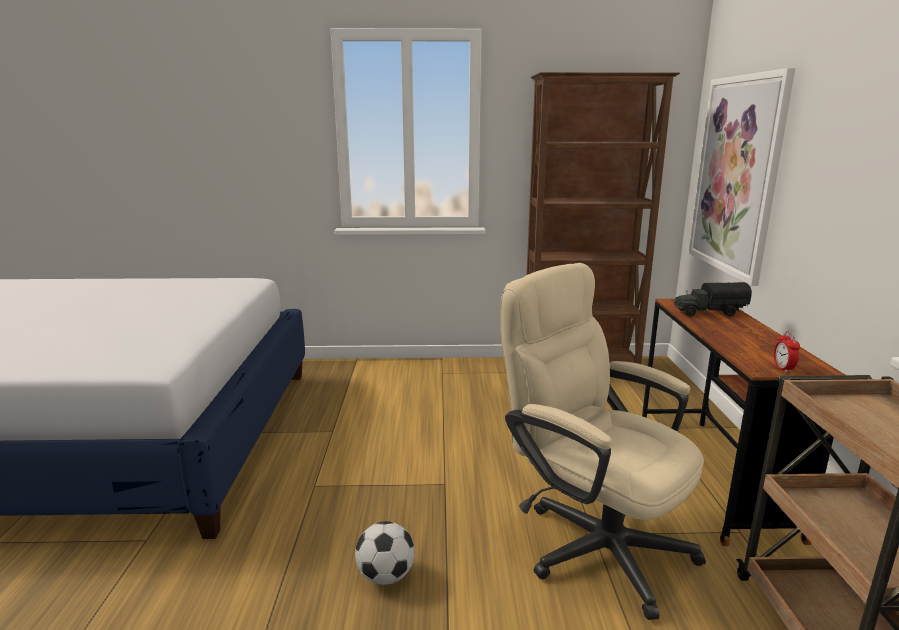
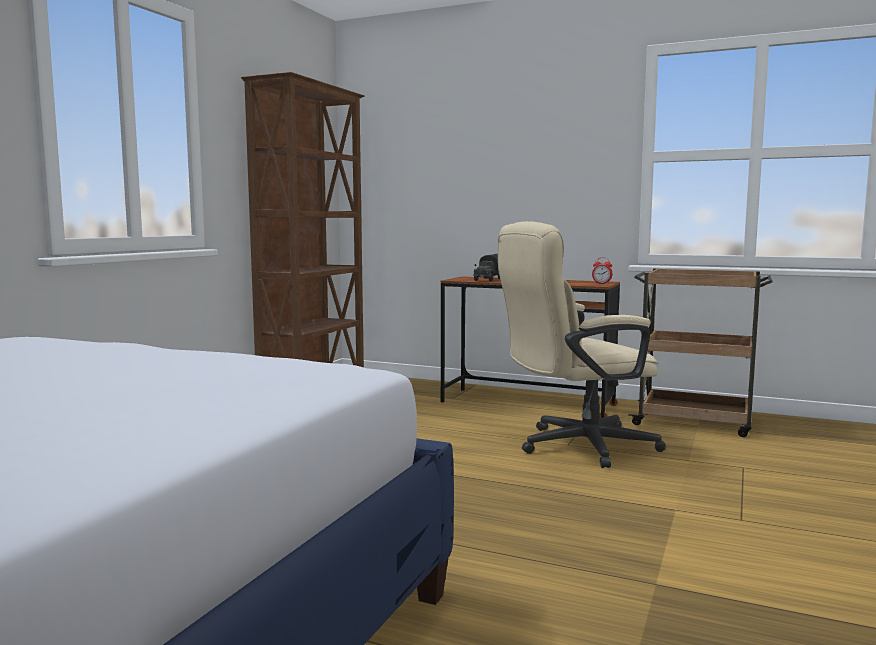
camera: 65 degrees left, 10 degrees down
football [355,521,415,585] -> none
picture [689,68,795,286] -> none

